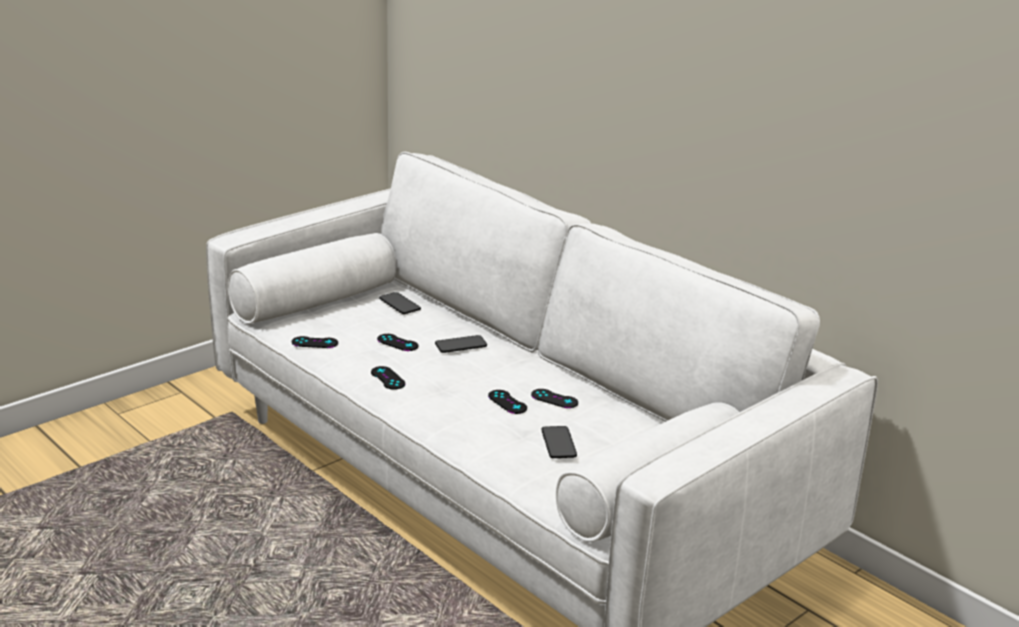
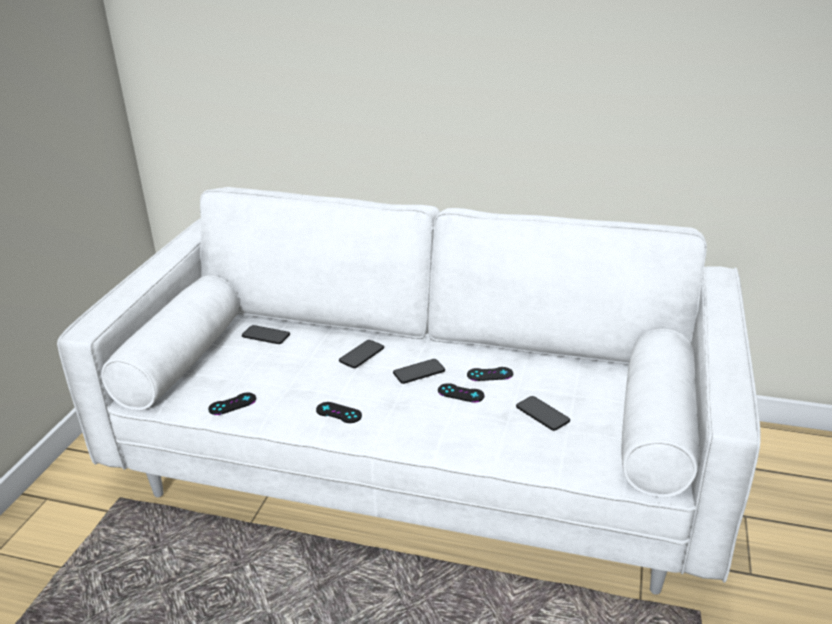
camera: 30 degrees left, 5 degrees up
black game controller [377,334,418,351] -> none
none -> phone [393,359,445,384]

